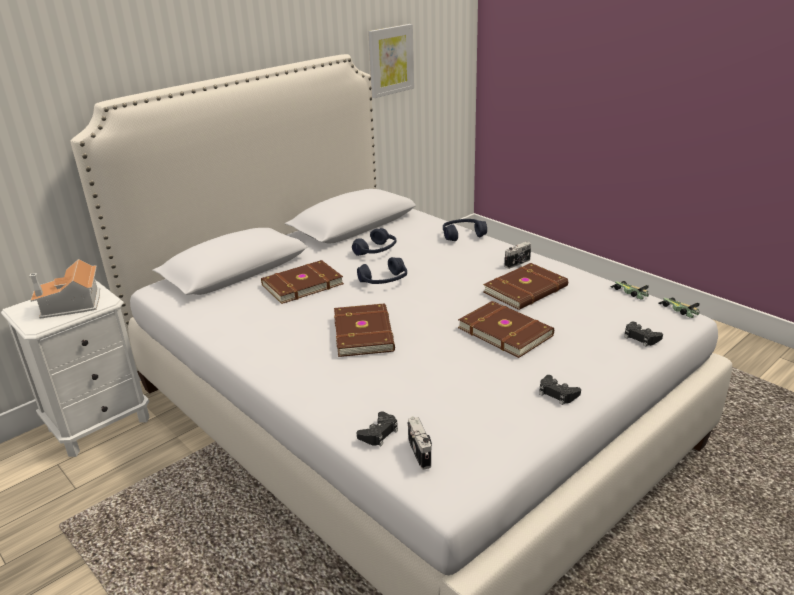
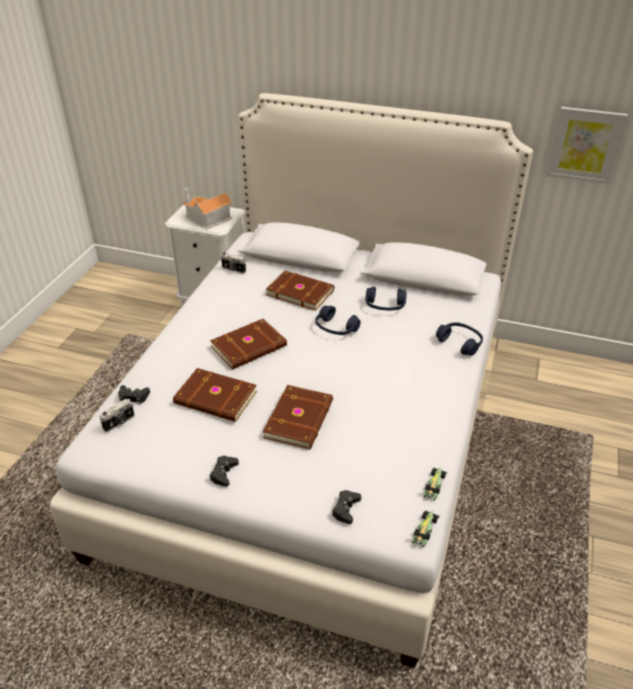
camera: 60 degrees right, 10 degrees up
brown book [483,263,568,310] -> brown book moved to [173,368,257,422]
camera [504,242,531,269] -> camera moved to [221,252,246,273]

